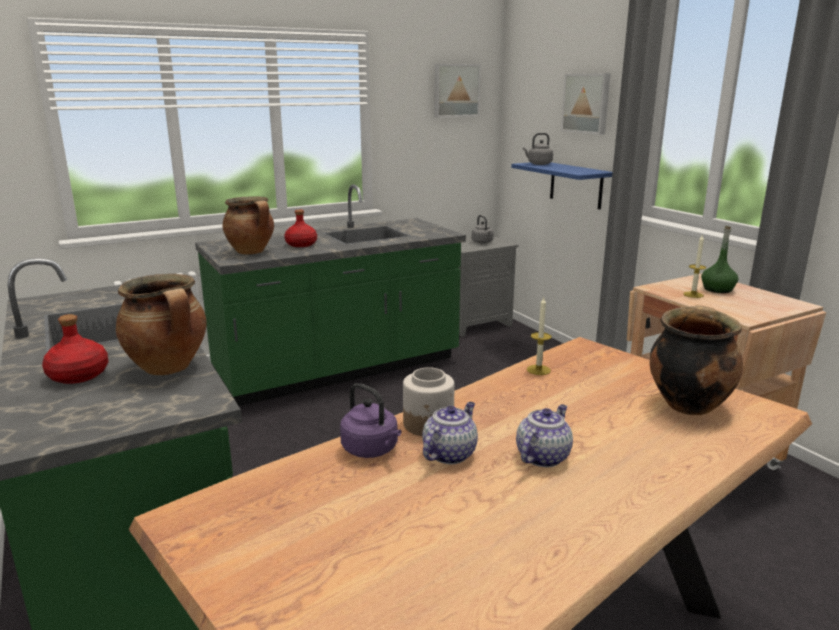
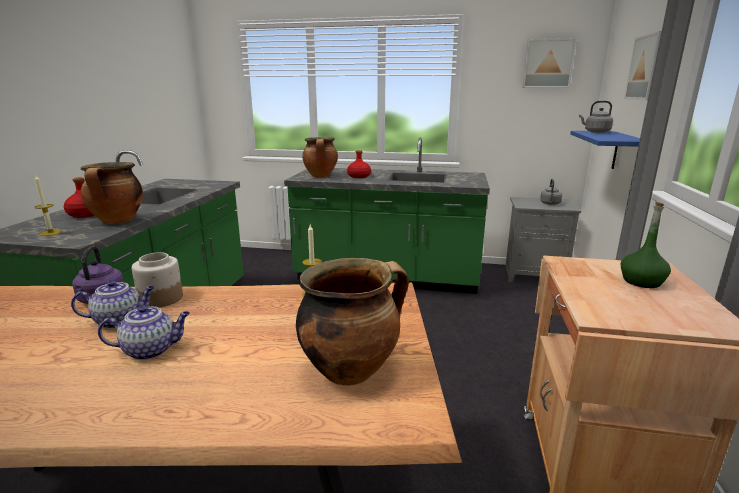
camera: 40 degrees right, 0 degrees up
candle [683,235,706,298] -> candle moved to [35,175,62,236]

